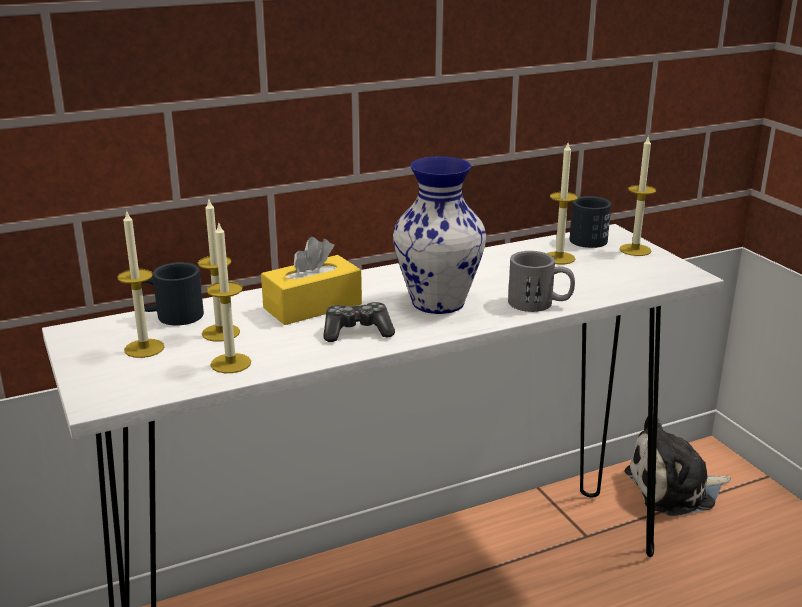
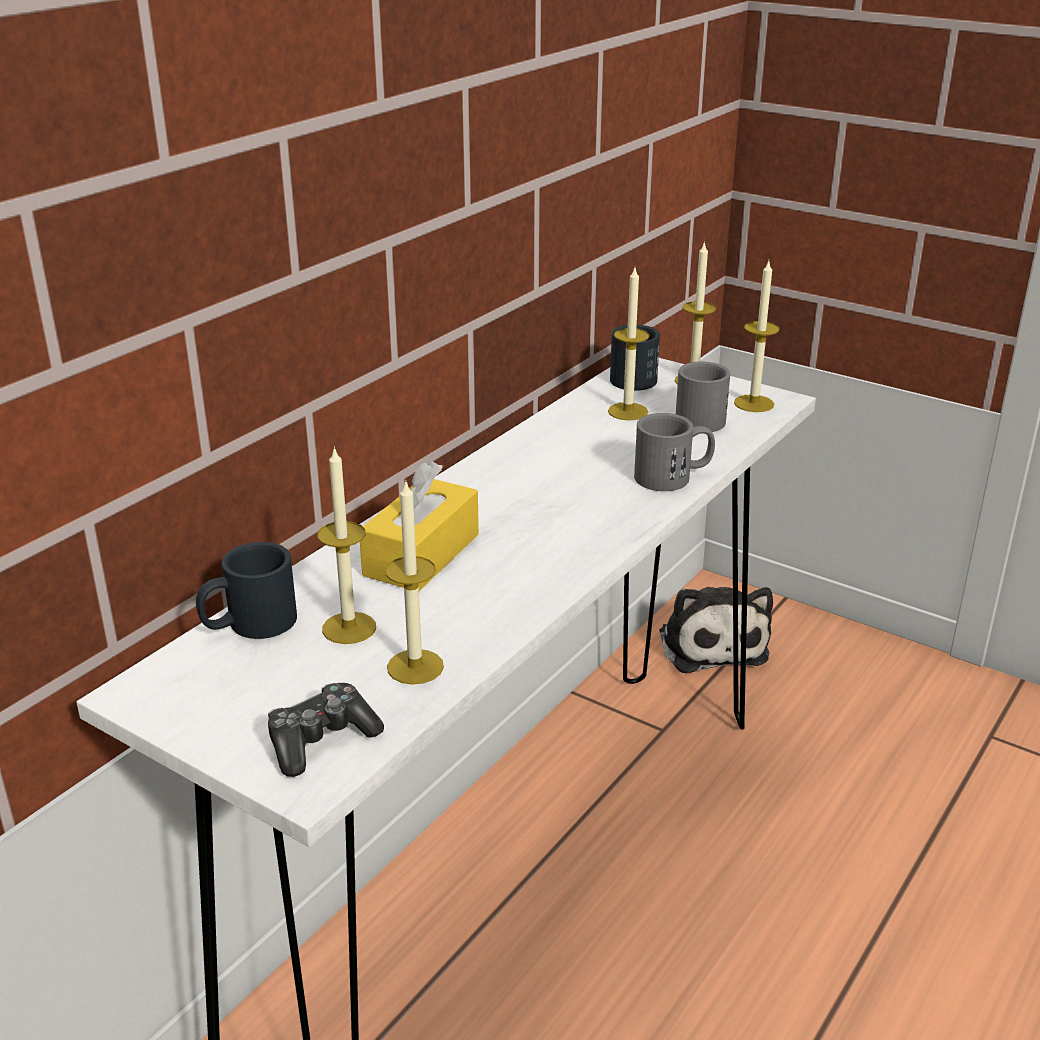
camera: 30 degrees left, 5 degrees up
candle [117,210,164,358] -> candle moved to [734,261,780,412]
game controller [324,302,395,342] -> game controller moved to [268,683,384,777]
vase [393,157,486,314] -> none
plush toy [624,416,731,516] -> plush toy turned 60 degrees counterclockwise [659,587,773,673]
none -> grey mug [676,362,731,432]

